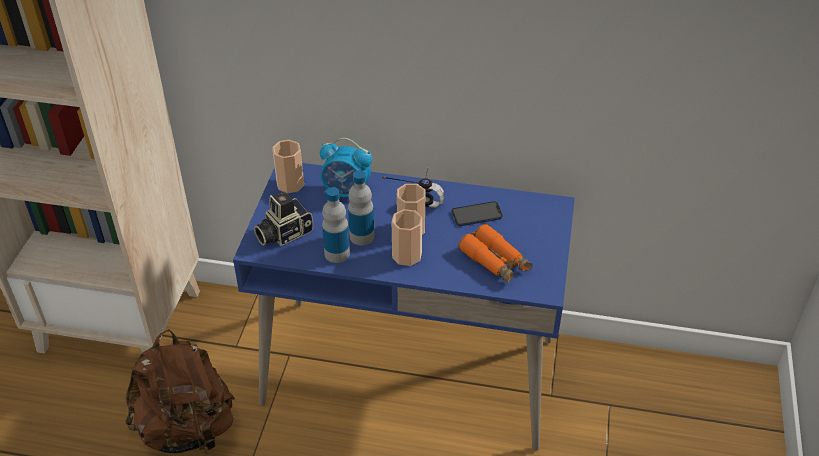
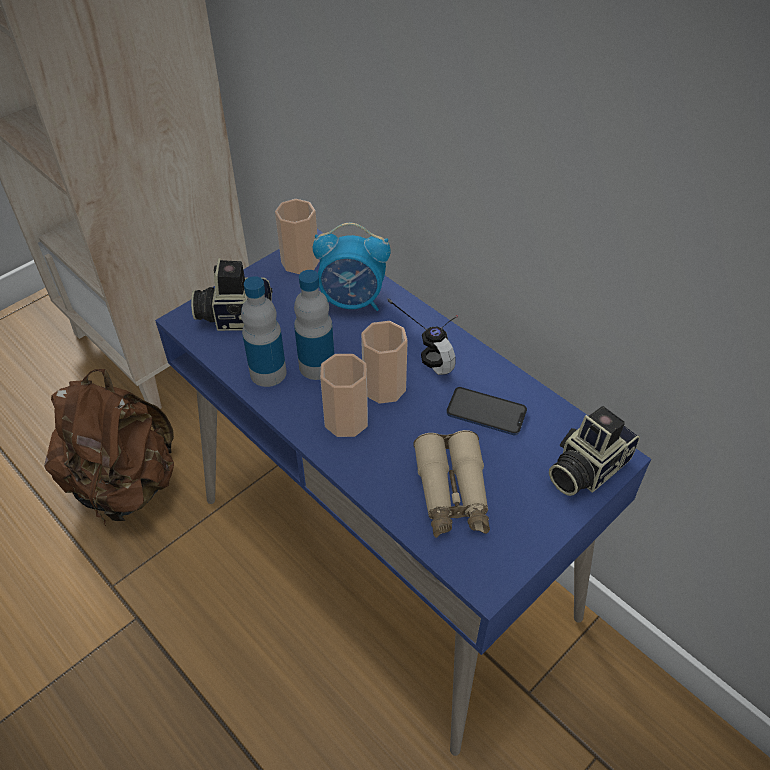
camera: 35 degrees right, 5 degrees up
alarm clock [320,138,372,197] -> alarm clock turned 45 degrees counterclockwise [313,223,391,311]
orange binoculars [459,224,532,283] -> beige binoculars [413,430,490,538]
none -> camera [549,406,640,496]

